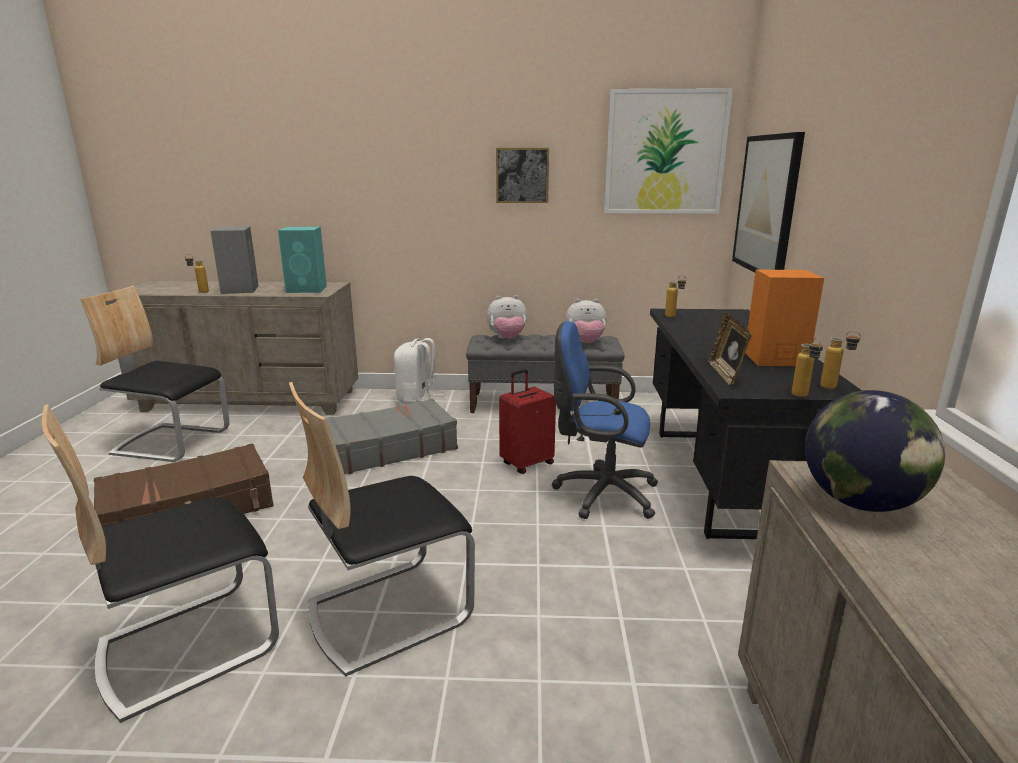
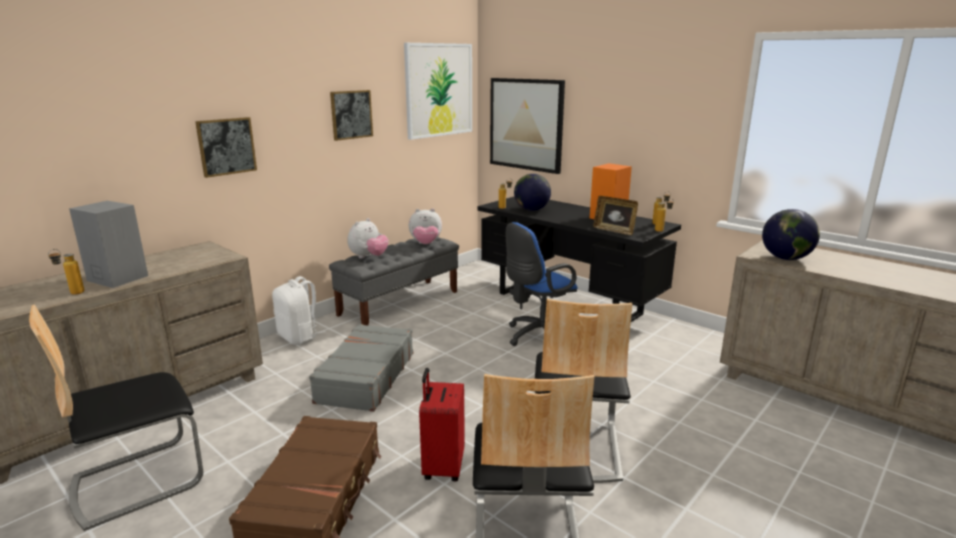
camera: 50 degrees left, 0 degrees up
turquoise speaker [278,227,327,293] -> none
red suitcase [499,369,556,474] -> red suitcase moved to [419,368,465,481]
plush toy [565,299,607,343] -> plush toy turned 45 degrees clockwise [409,208,442,244]
none -> picture [195,117,257,178]
none -> globe [514,174,551,211]

